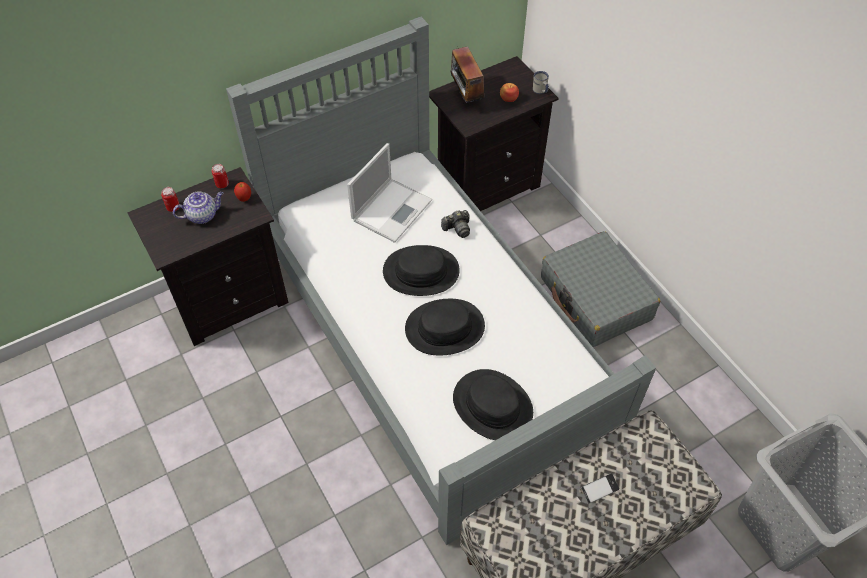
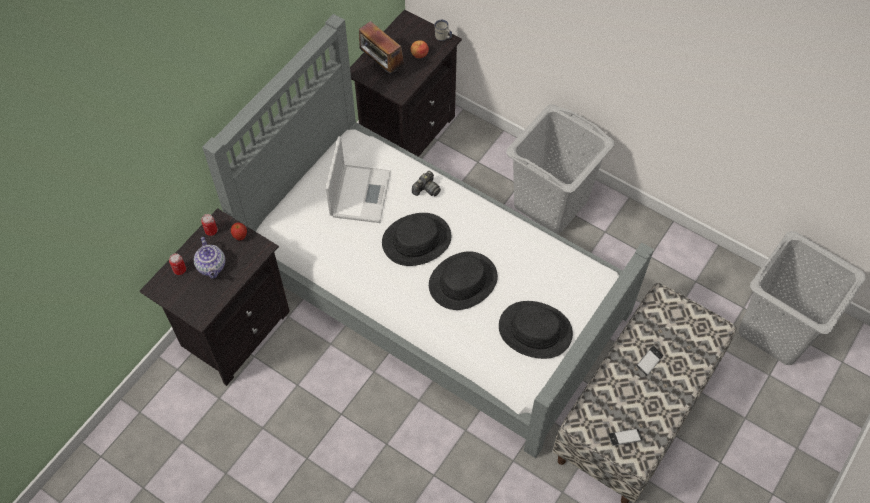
camera: 25 degrees left, 5 degrees up
teapot [173,191,223,224] -> teapot turned 120 degrees clockwise [194,237,225,279]
grey suitcase [541,231,660,347] -> grey laundry basket [506,104,614,233]
none -> phone [608,429,643,446]

